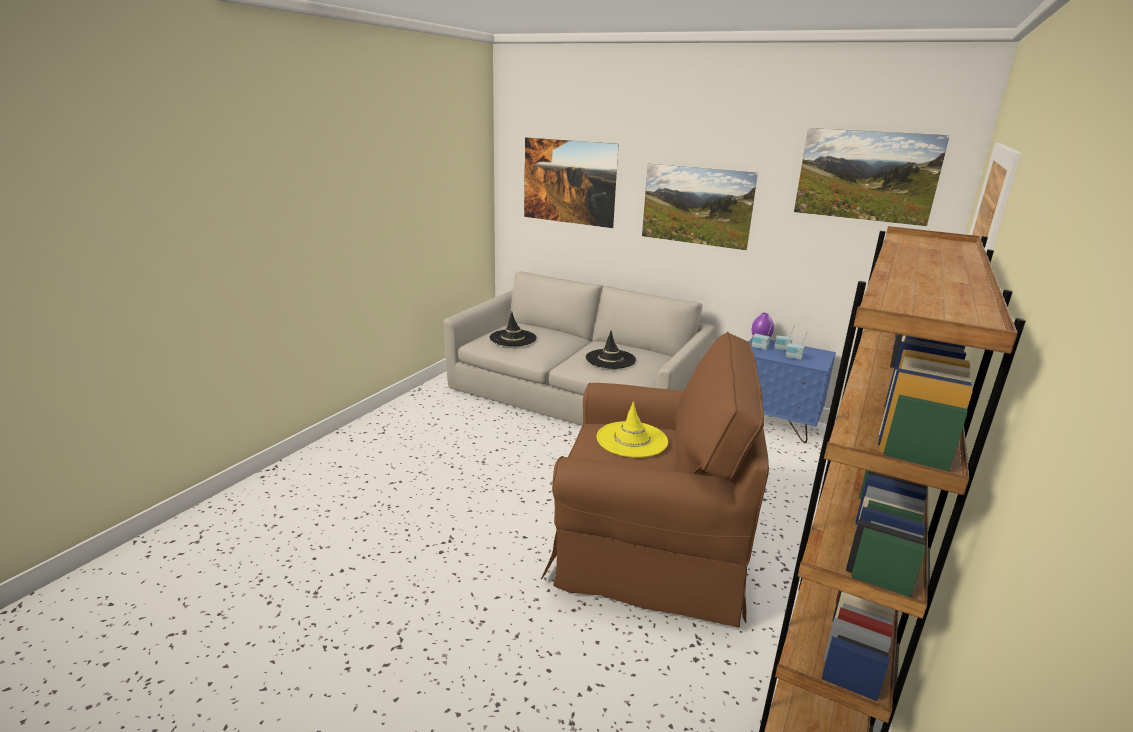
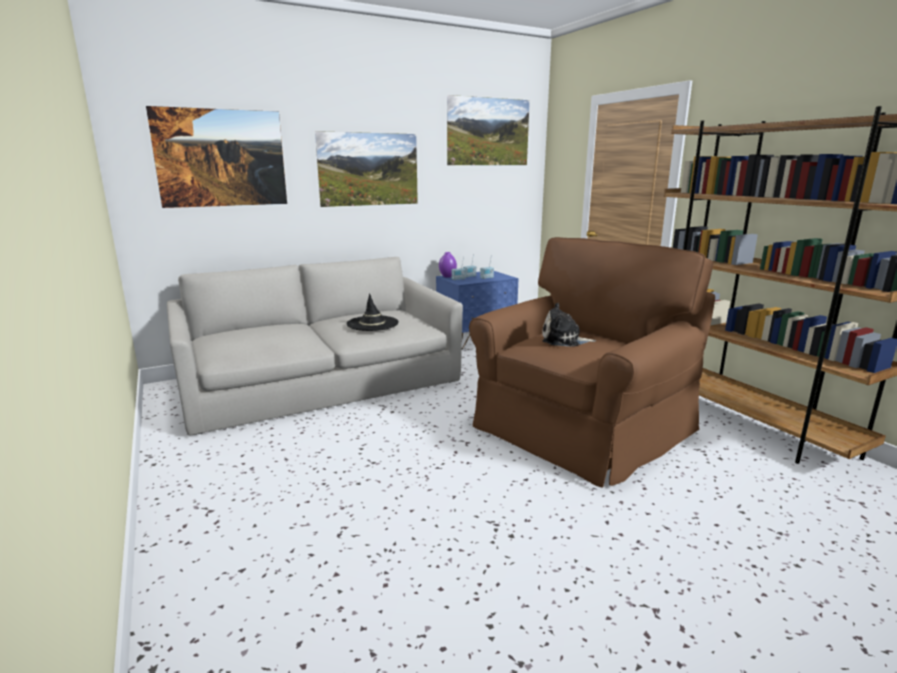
camera: 55 degrees left, 5 degrees down
black hat [490,312,537,346] -> none
yellow hat [597,401,668,458] -> plush toy [542,303,596,347]

